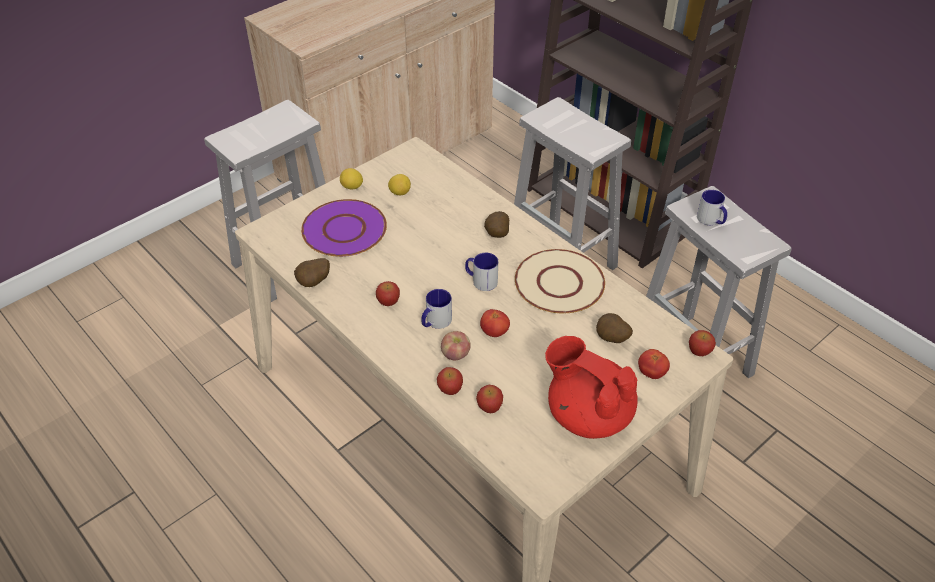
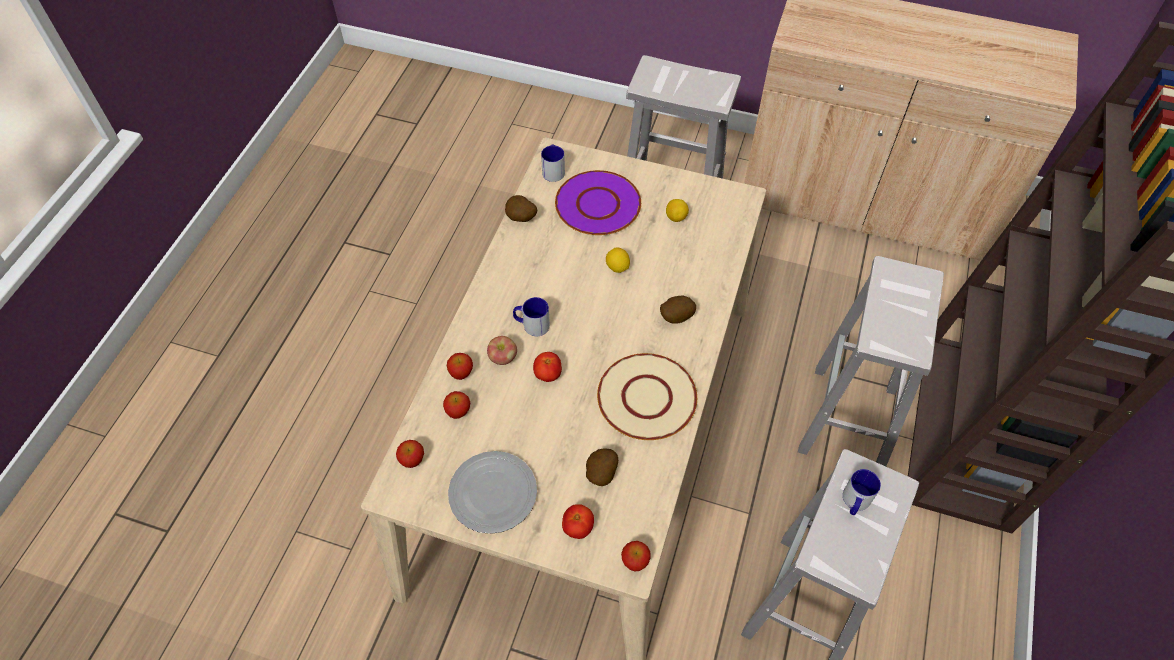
camera: 60 degrees right, 10 degrees up
lemon [340,168,363,189] -> lemon moved to [606,247,630,273]
apple [376,281,400,306] -> apple moved to [396,440,424,468]
mug [465,253,498,291] -> mug moved to [541,145,565,182]
red teapot [545,336,638,439] -> plate [448,451,537,534]

